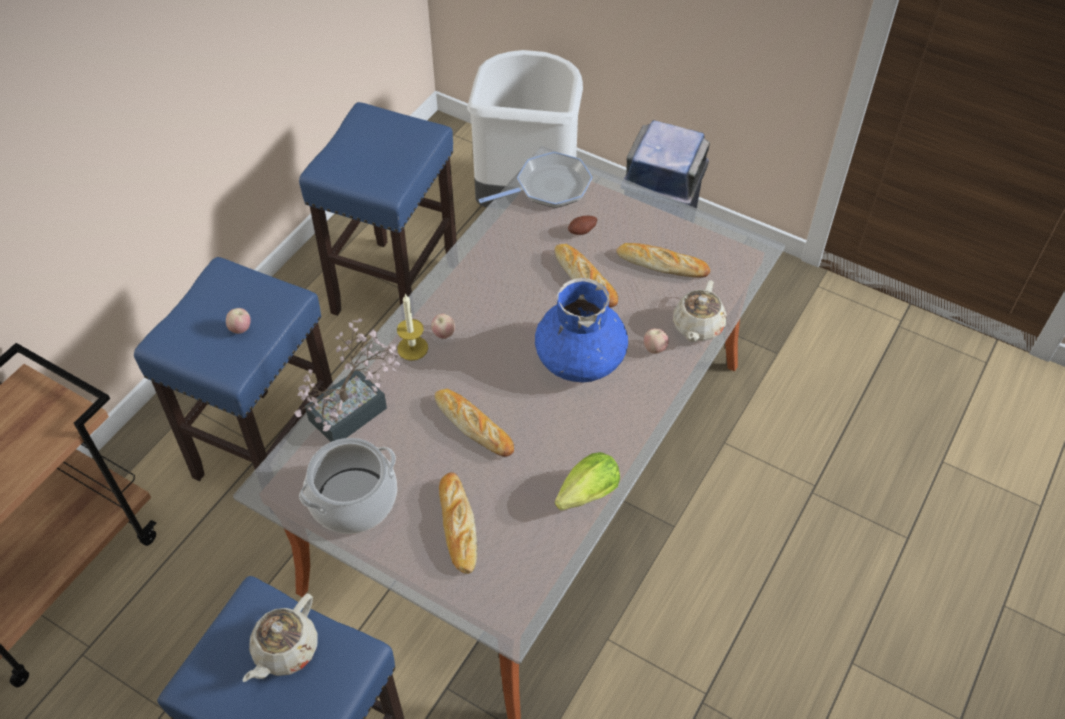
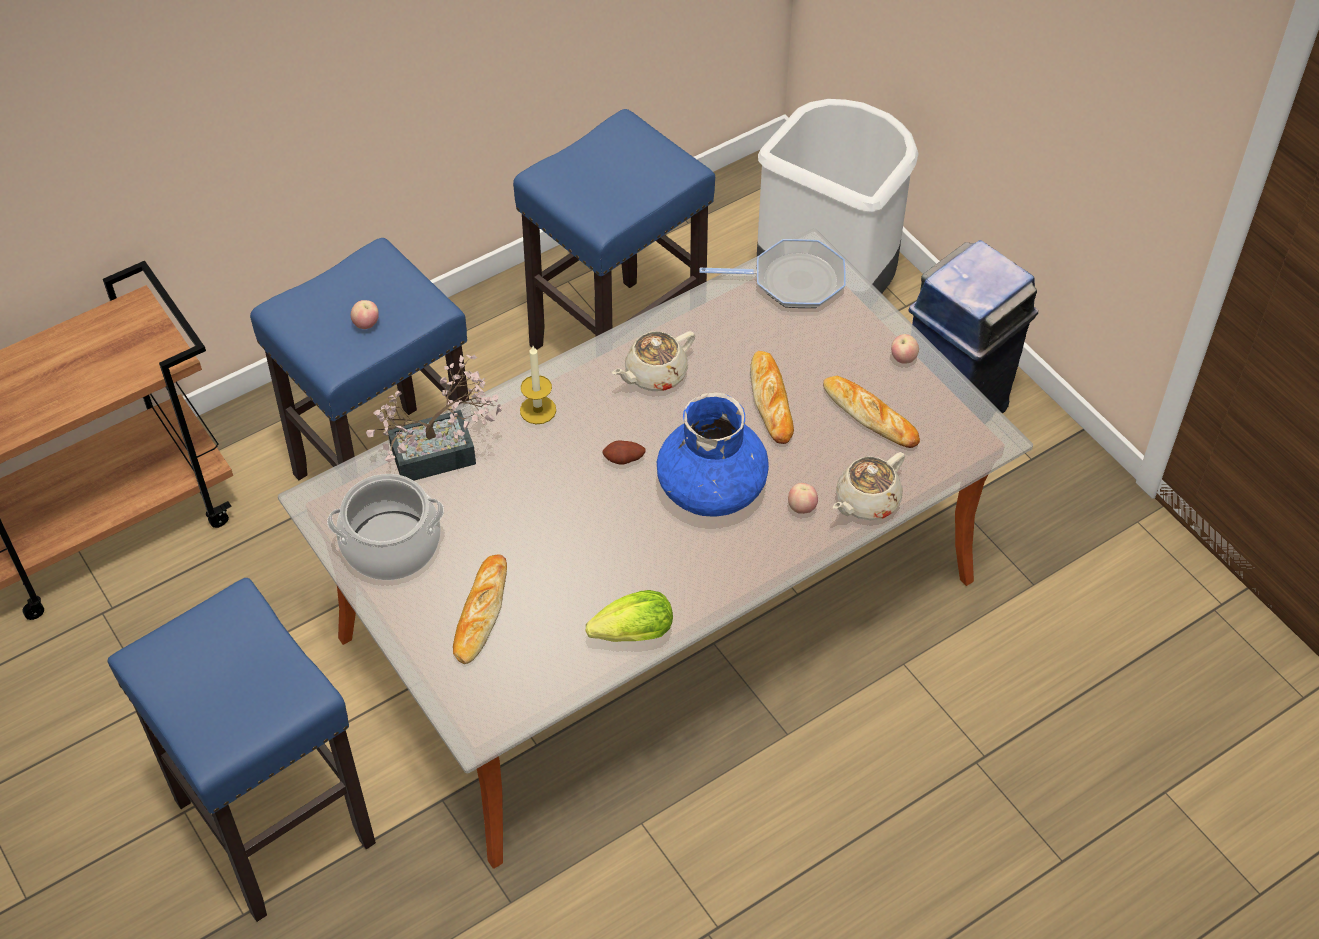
camera: 25 degrees right, 0 degrees up
beige teapot [242,593,318,682] -> beige teapot moved to [612,331,695,391]
apple [431,314,455,339] -> apple moved to [891,334,919,364]
bread [435,389,514,457] -> none
potato [568,216,597,235] -> potato moved to [602,440,646,464]

